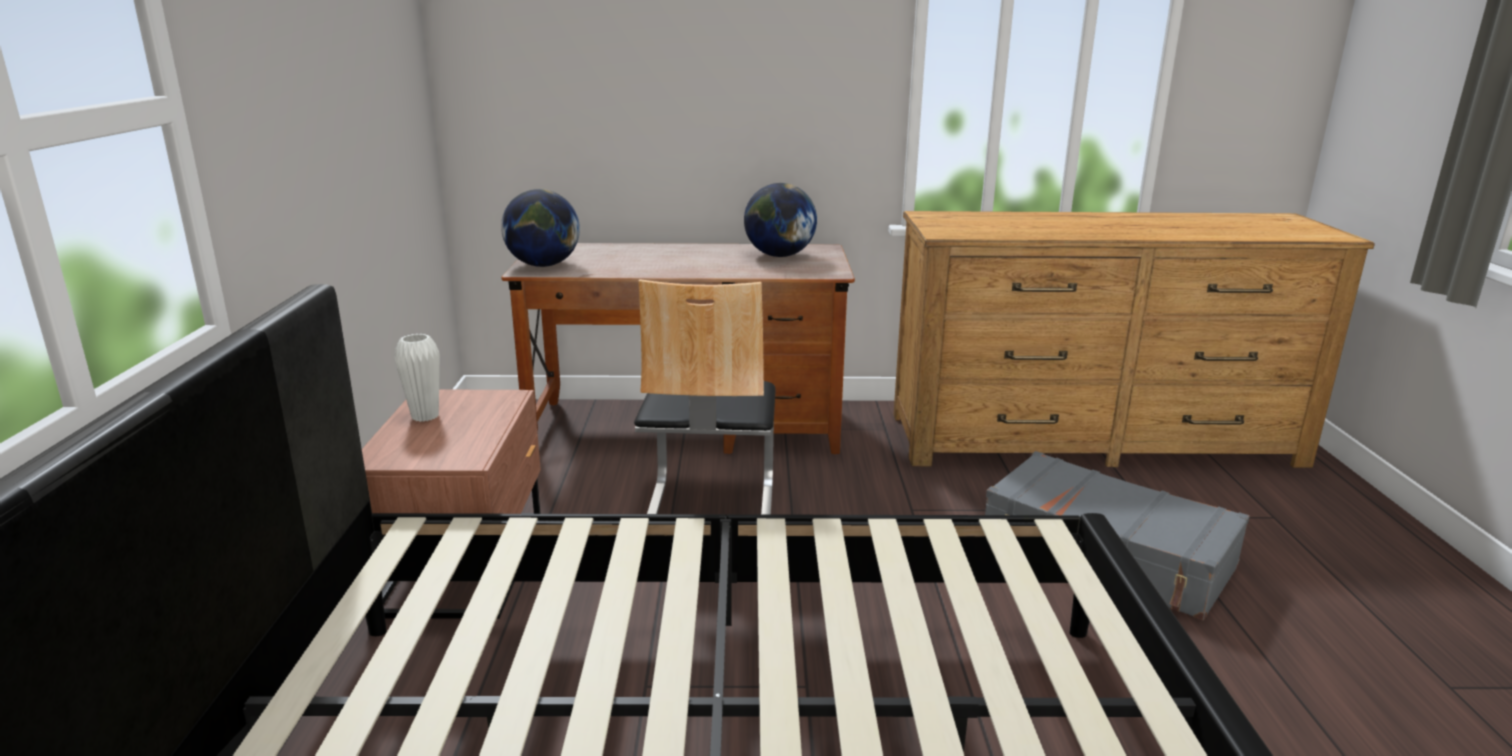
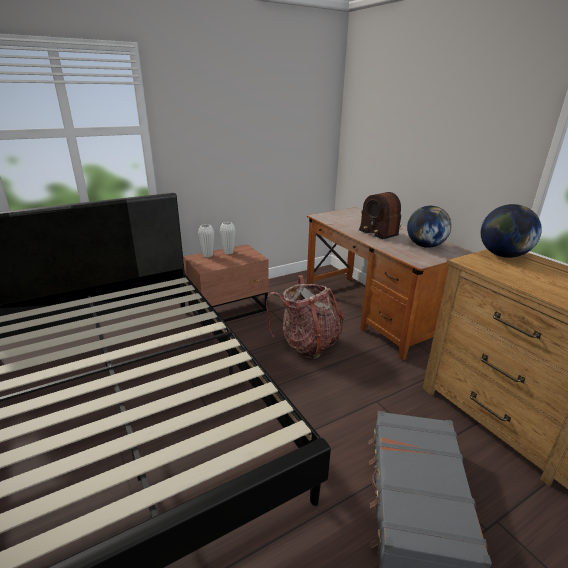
camera: 60 degrees right, 5 degrees up
globe [501,189,580,267] -> globe moved to [481,204,542,258]
chair [634,279,775,514] -> backpack [266,275,344,359]
none -> white vase [198,224,214,257]
none -> radio [359,192,401,239]

